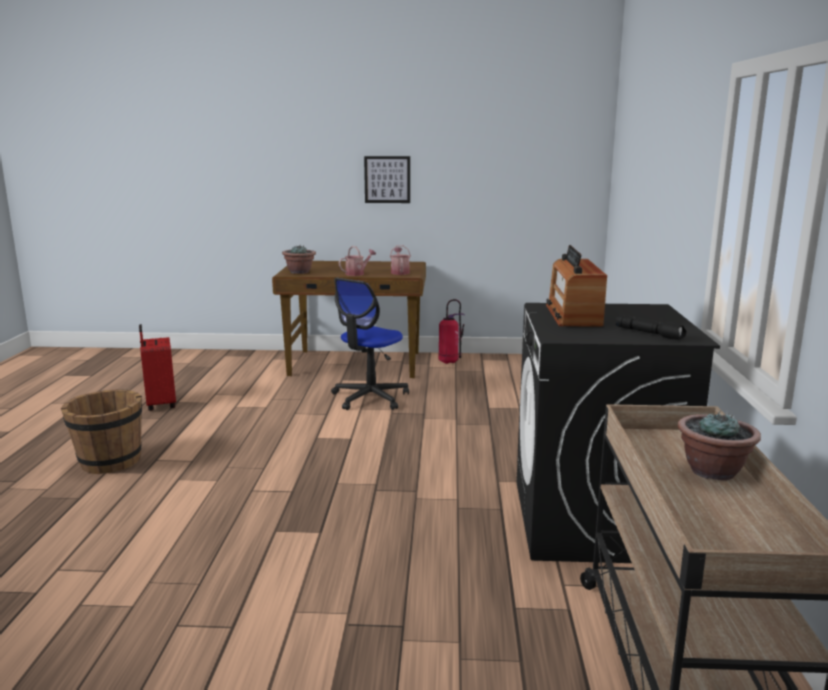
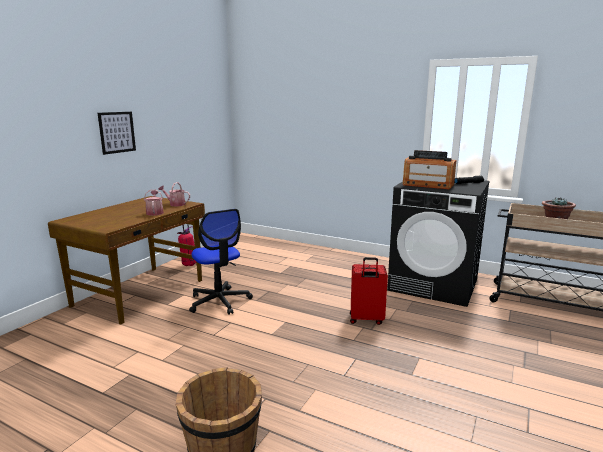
camera: 65 degrees left, 0 degrees up
red suitcase [139,324,176,411] -> red suitcase moved to [350,257,388,325]
potted plant [282,245,316,274] -> none

